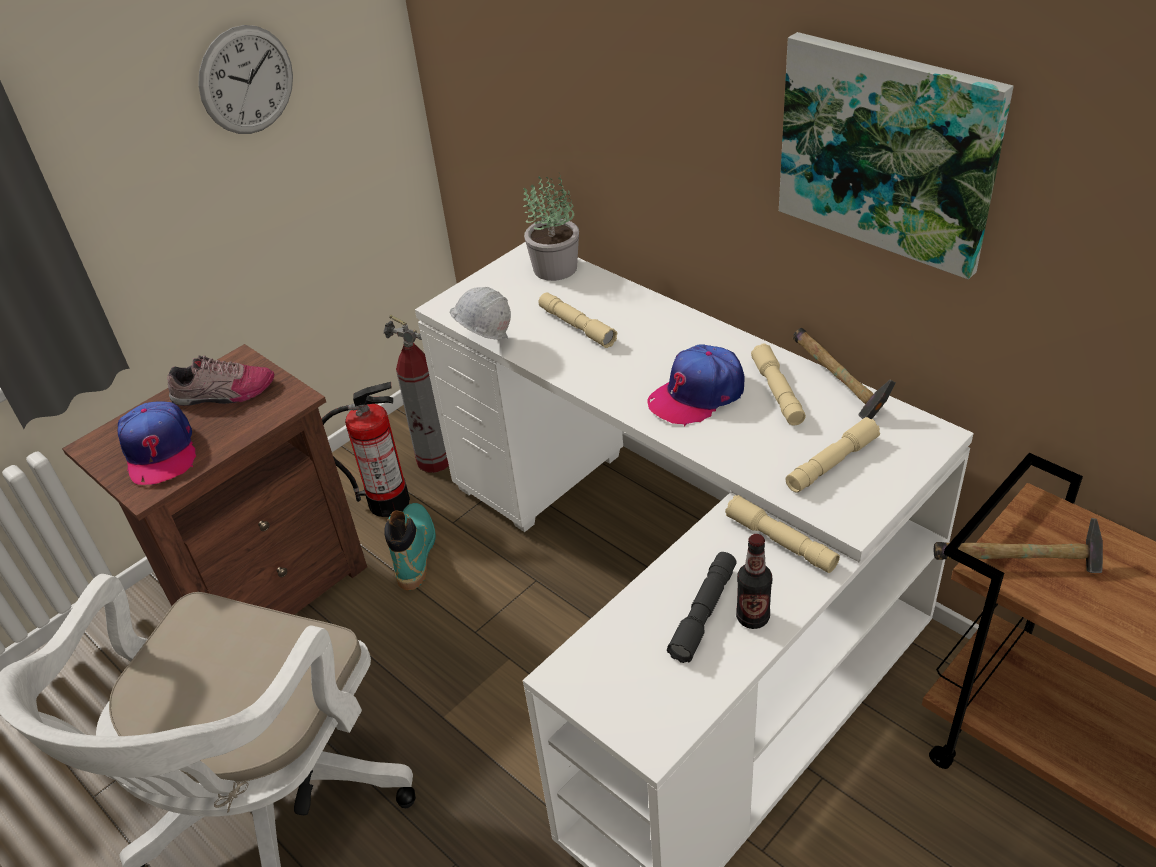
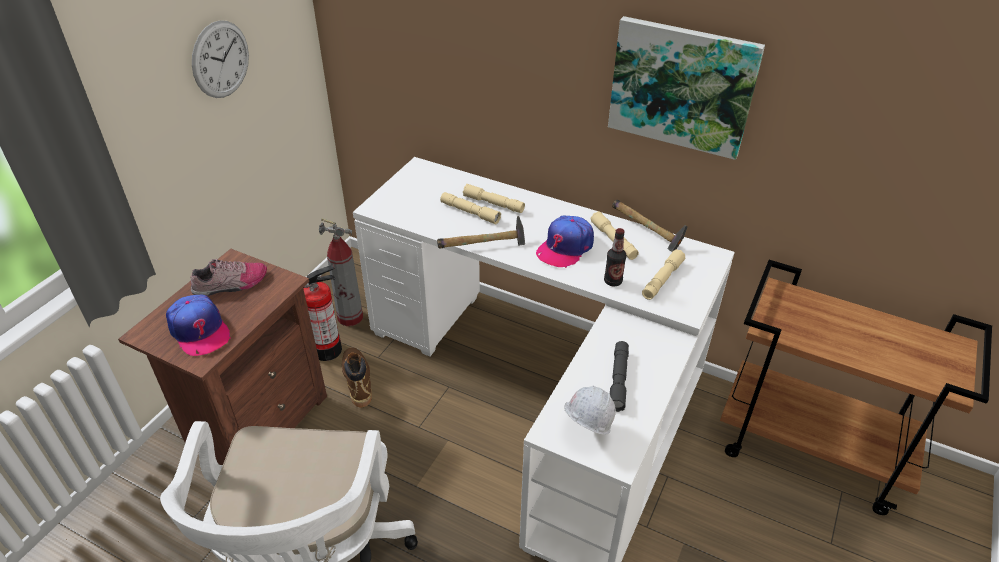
camera: 20 degrees left, 0 degrees up
turquoise boot [384,503,436,590] -> brown boot [342,347,372,407]
white hard hat [450,287,511,340] -> white hard hat moved to [564,386,616,435]
potted plant [523,172,579,281] -> none
beige flashlight [725,495,840,573] -> beige flashlight moved to [463,184,525,213]
bottle [736,534,772,629] -> bottle moved to [604,228,626,286]
hammer [934,518,1103,573] -> hammer moved to [437,216,525,249]

